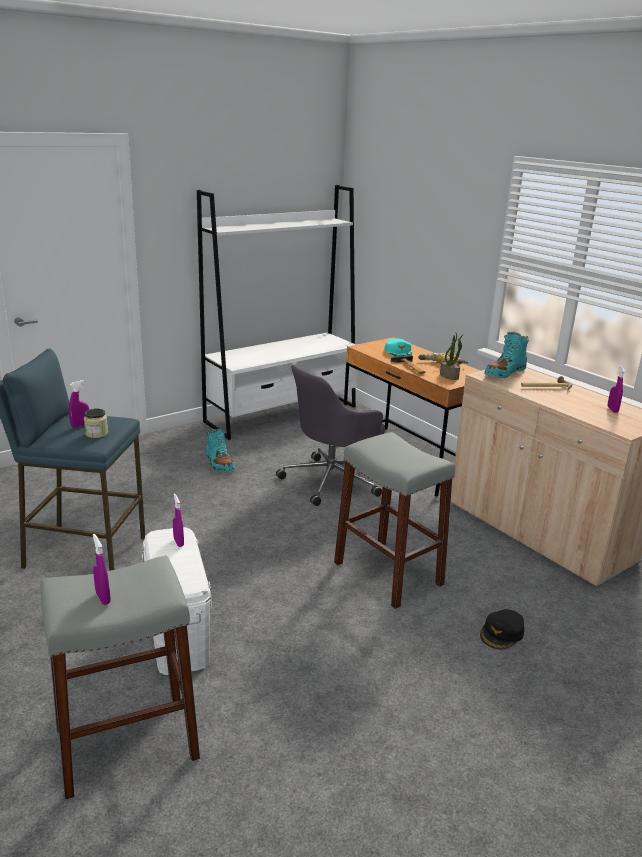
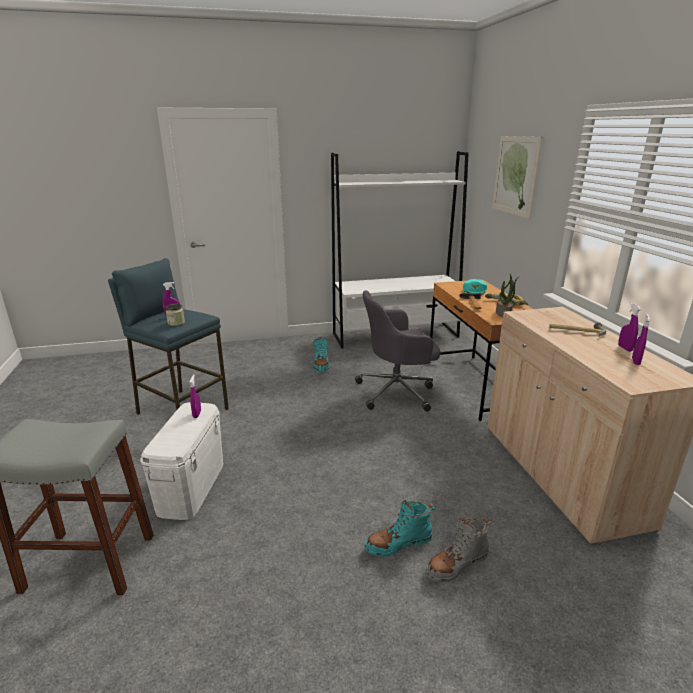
camera: 25 degrees right, 0 degrees up
purple spray bottle [93,534,111,605] -> purple spray bottle moved to [618,303,641,352]
grey stool [334,432,455,609] -> none
black cap [480,609,524,650] -> grey boot [426,518,492,583]
turquoise boot [484,332,529,378] -> turquoise boot moved to [365,499,436,557]
none -> picture [492,136,543,219]

